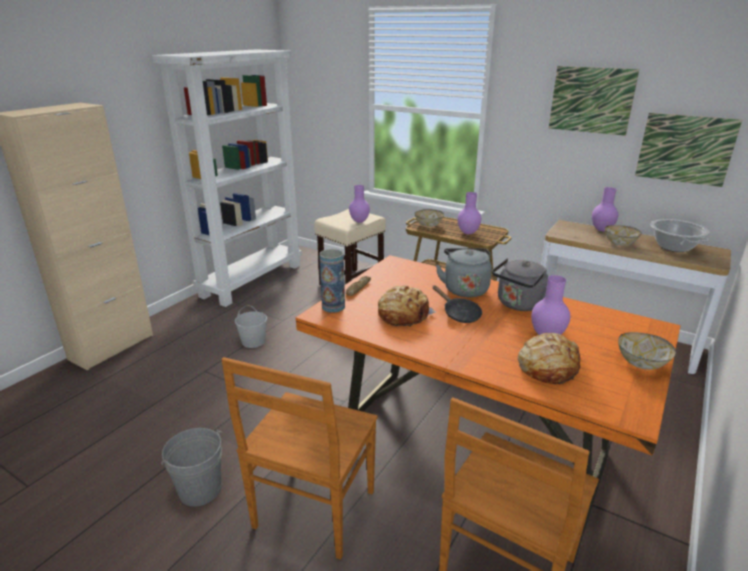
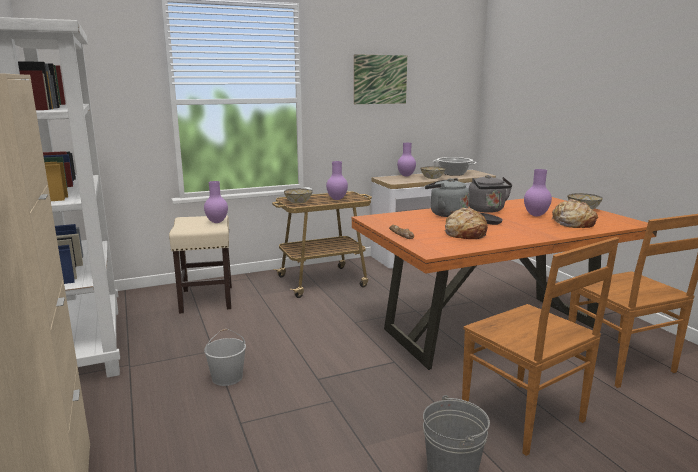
camera: 55 degrees left, 10 degrees down
vase [319,249,345,313] -> none
picture [635,113,742,187] -> none

